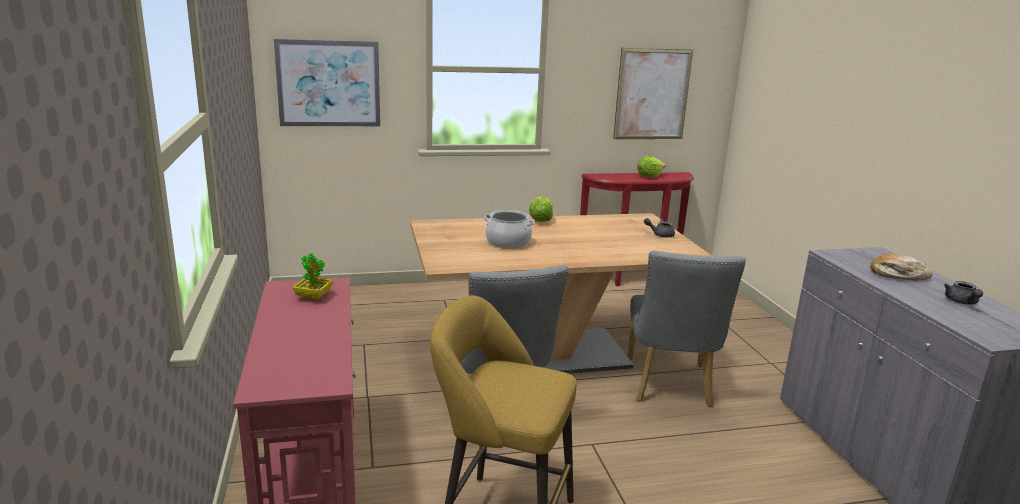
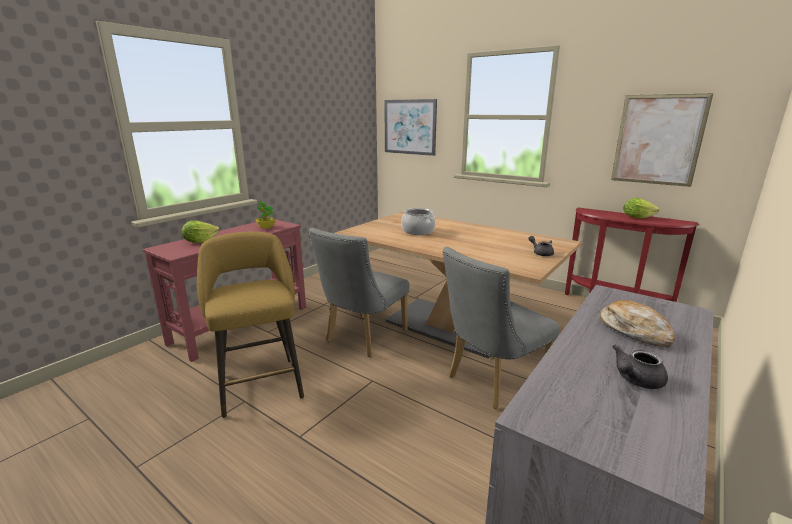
camera: 50 degrees right, 0 degrees up
lettuce [529,197,553,222] -> lettuce moved to [182,221,220,243]

